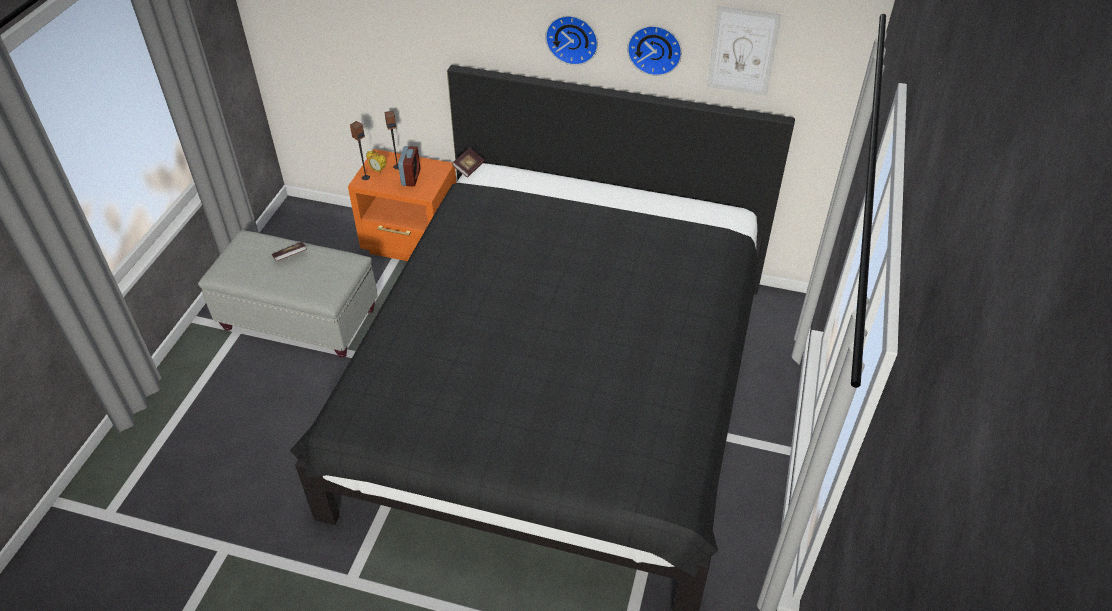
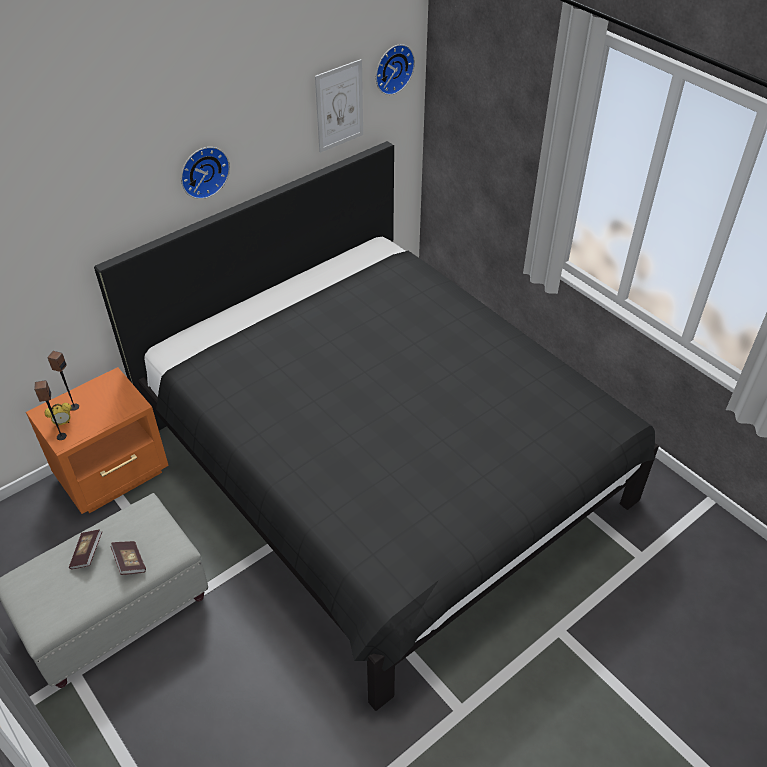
camera: 55 degrees left, 0 degrees up
alarm clock [398,146,420,186] -> none
book [452,147,485,177] -> book moved to [110,541,146,575]
wall clock [627,26,682,76] -> wall clock moved to [376,44,415,95]

